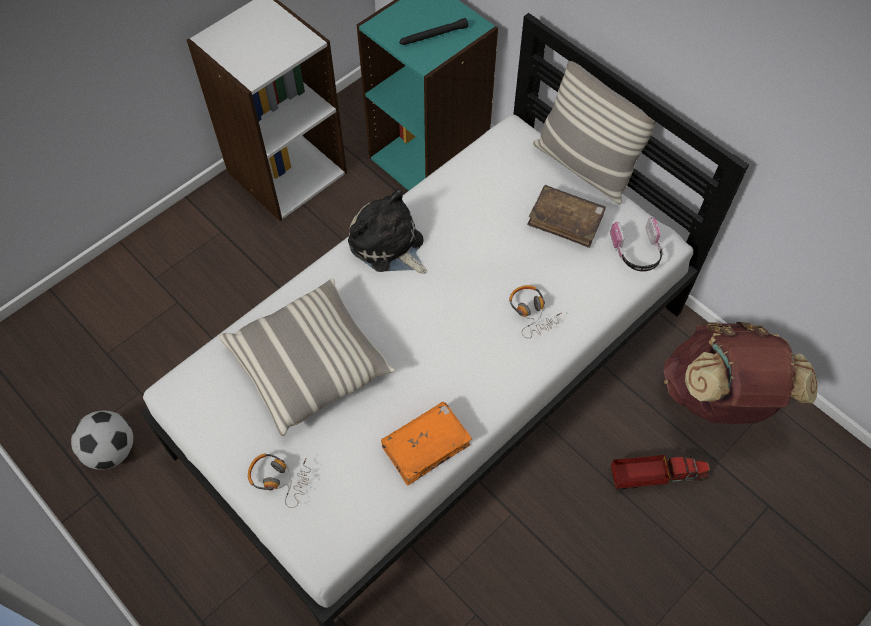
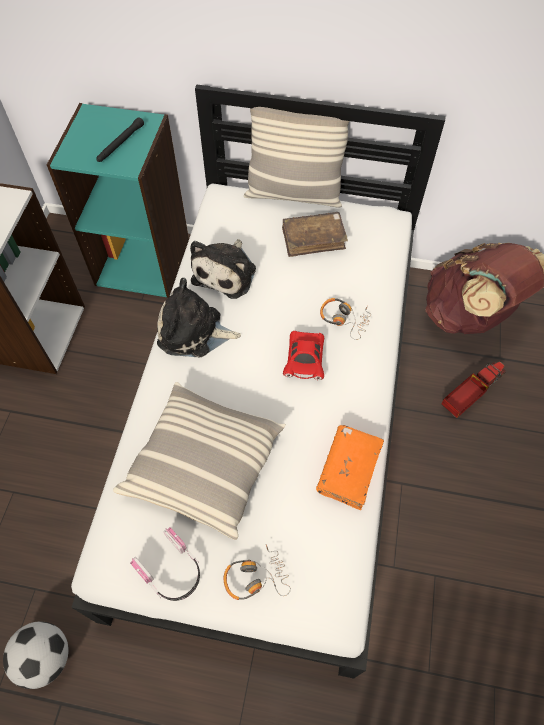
camera: 35 degrees left, 0 degrees up
headphones [610,217,664,272] -> headphones moved to [130,528,200,601]
none -> plush toy [190,239,256,299]
none -> red toy car [283,331,324,380]

